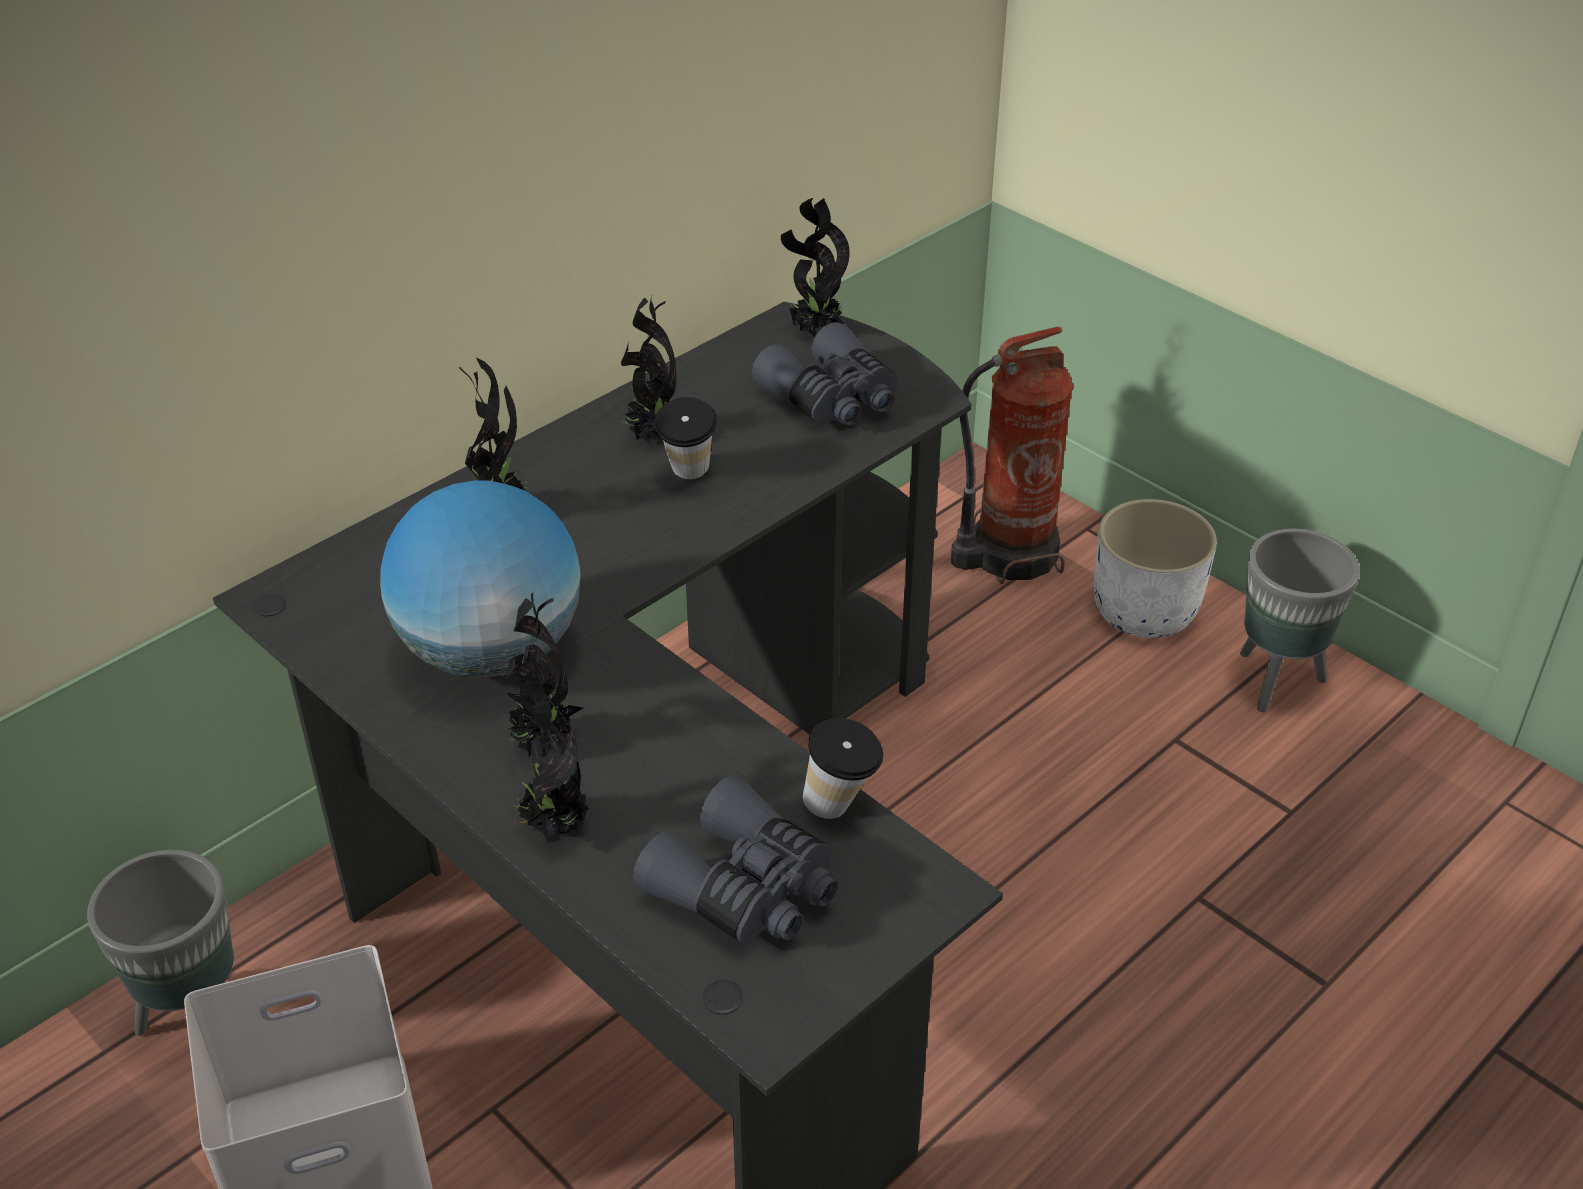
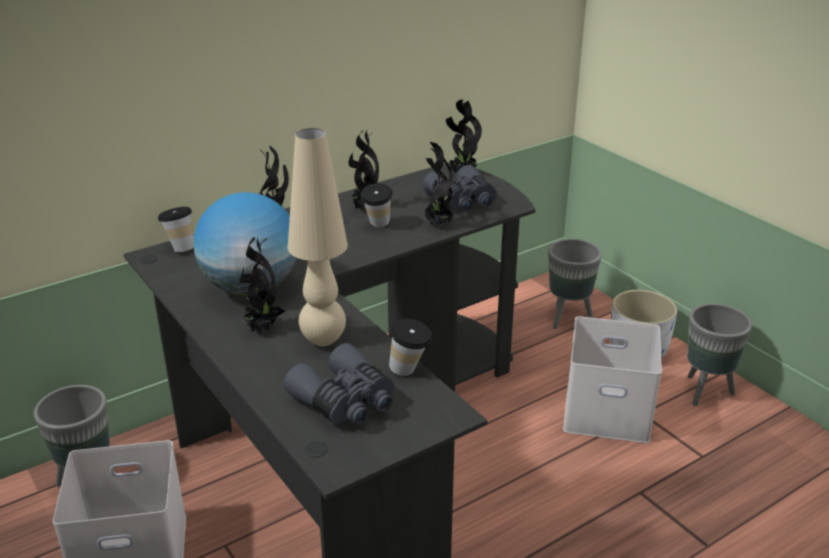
camera: 10 degrees right, 10 degrees down
potted plant [507,674,589,843] -> potted plant moved to [422,142,454,226]
fire extinguisher [951,327,1074,584] -> grey planter [548,239,602,329]
none -> cup [158,207,194,252]
none -> beige table lamp [288,128,348,346]
none -> white storage box [563,316,662,443]

